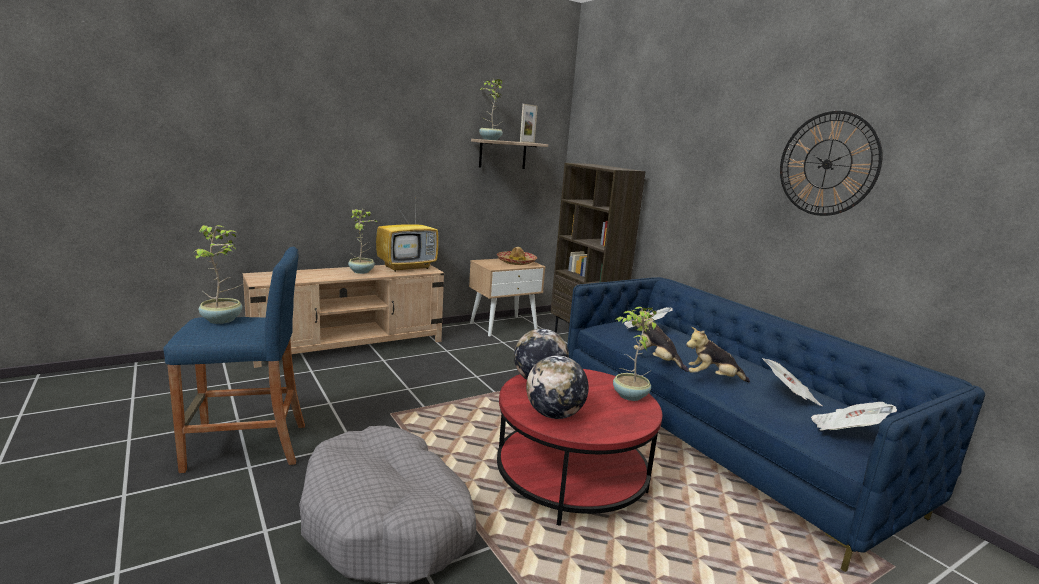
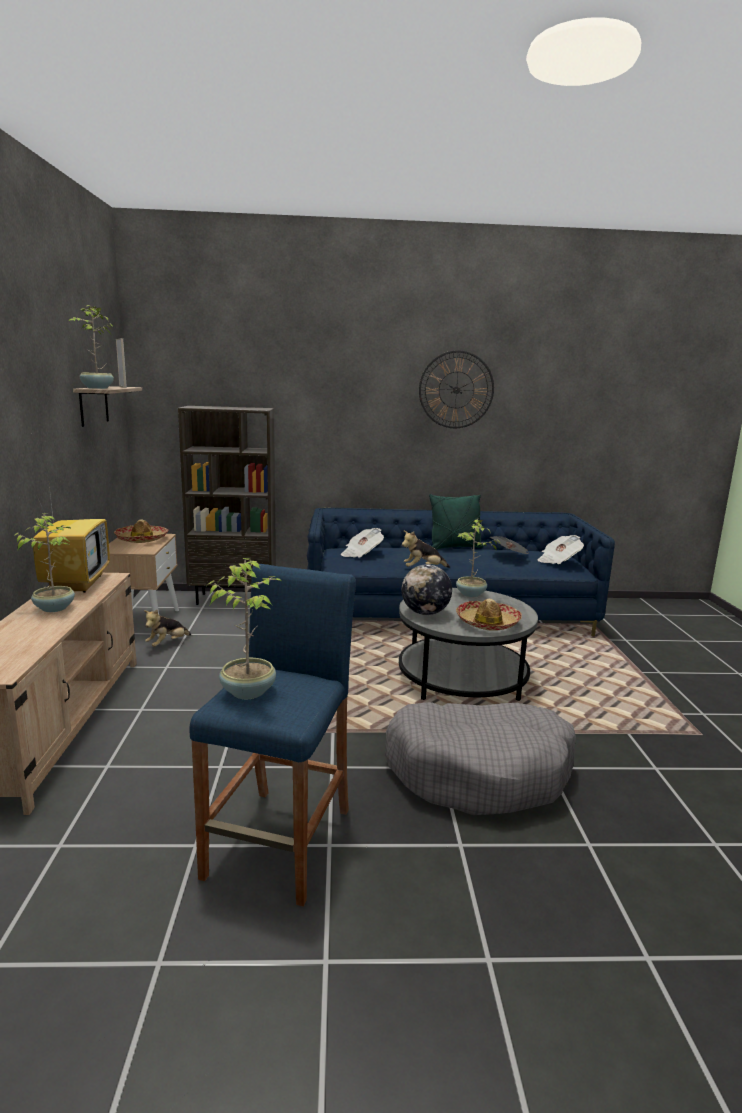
camera: 60 degrees left, 0 degrees up
red coffee table [497,369,662,526] -> grey coffee table [399,588,538,701]
globe [526,355,589,419] -> hat [456,599,522,631]
plush toy [686,327,750,382] -> plush toy moved to [144,610,191,647]
none -> green pillow [429,494,483,550]

